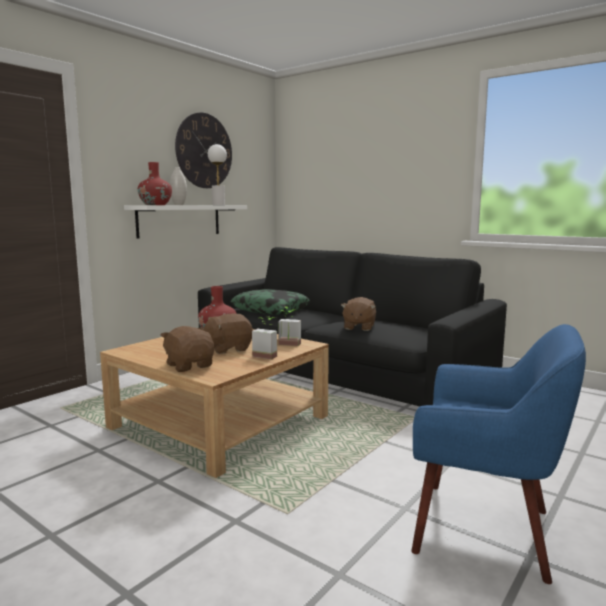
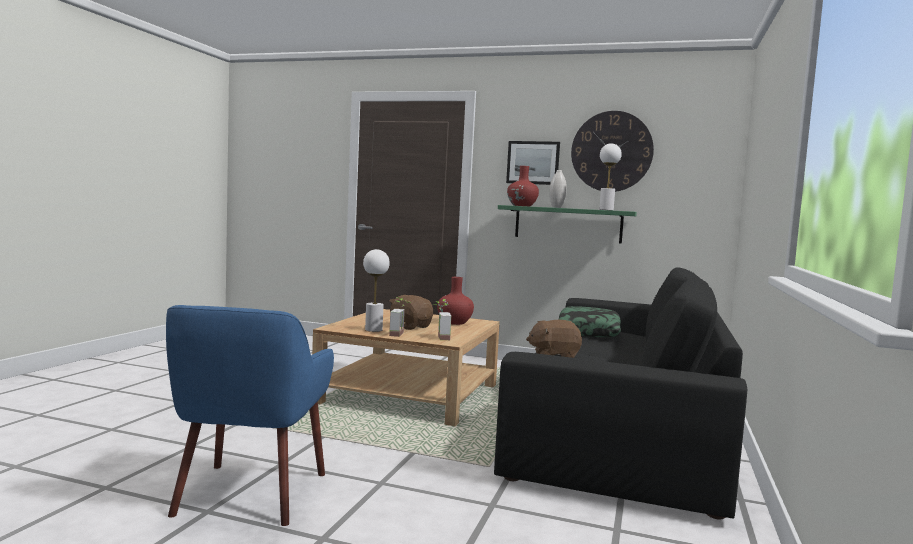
camera: 70 degrees right, 5 degrees down
white shelf [124,206,247,239] -> green shelf [498,205,637,244]
brown plush toy [160,326,214,372] -> none
none -> white table lamp [363,249,390,332]
none -> picture [506,141,560,185]

